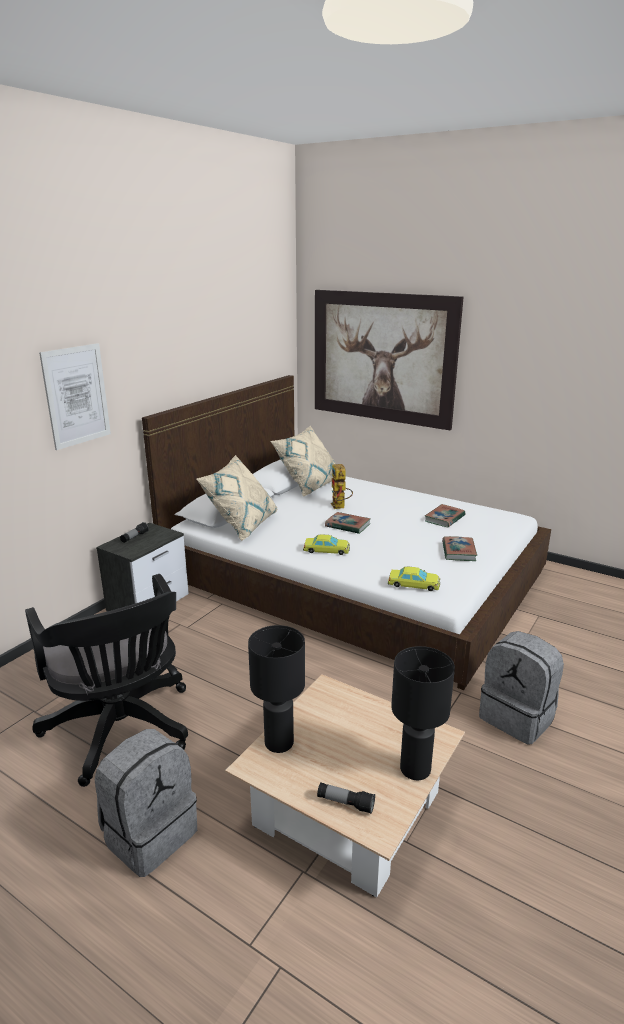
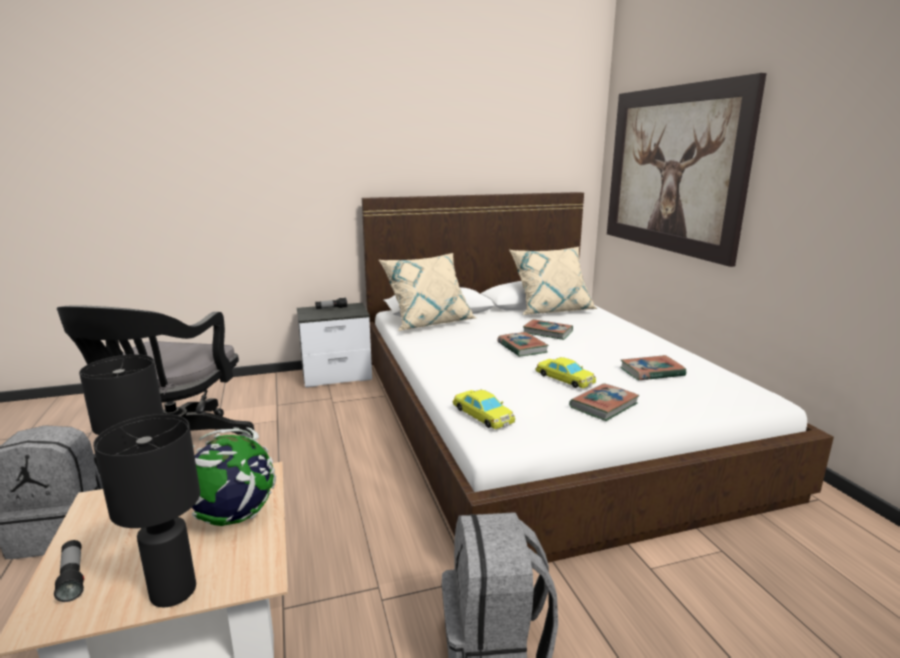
camera: 40 degrees right, 5 degrees down
picture [39,343,111,450] -> none
yellow toy car [303,535,350,555] -> yellow toy car moved to [535,357,596,388]
toy robot [331,464,353,509] -> book [523,319,573,340]
none -> globe [192,427,276,526]

